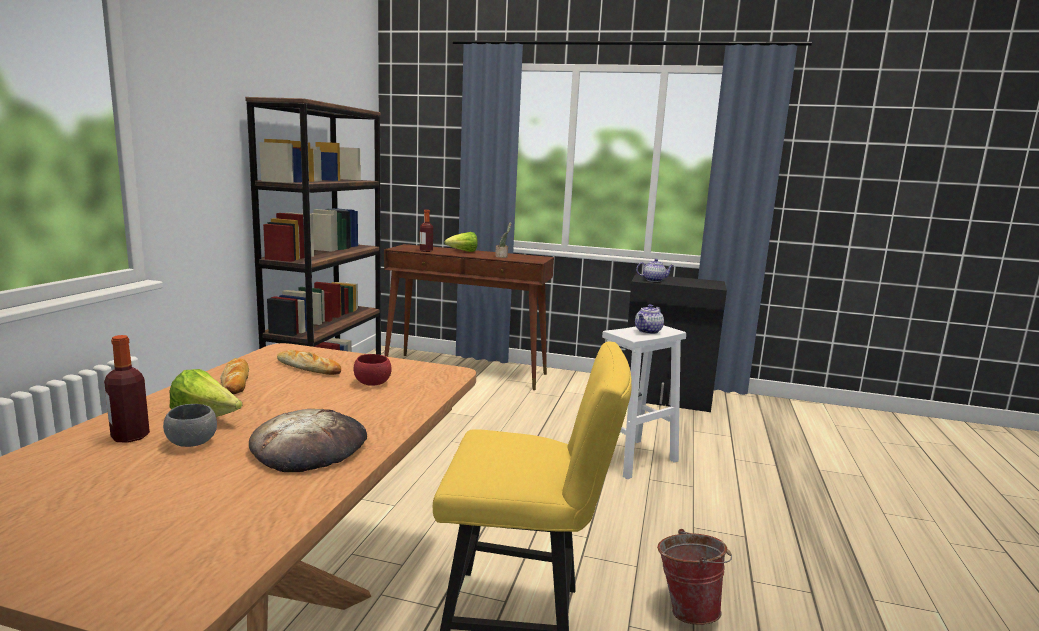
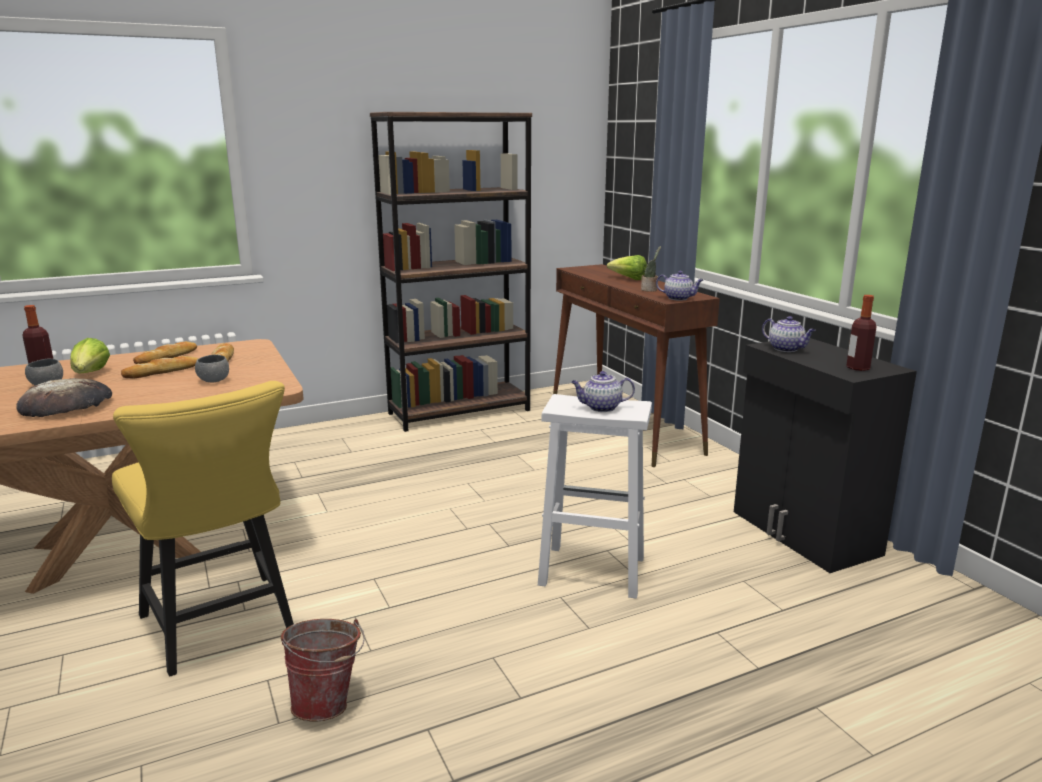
camera: 50 degrees right, 5 degrees up
red bowl [353,354,391,386] -> grey bowl [195,355,229,382]
bottle [420,210,433,252] -> bottle moved to [846,295,877,371]
none -> bread [121,356,199,379]
none -> teapot [656,271,703,301]

